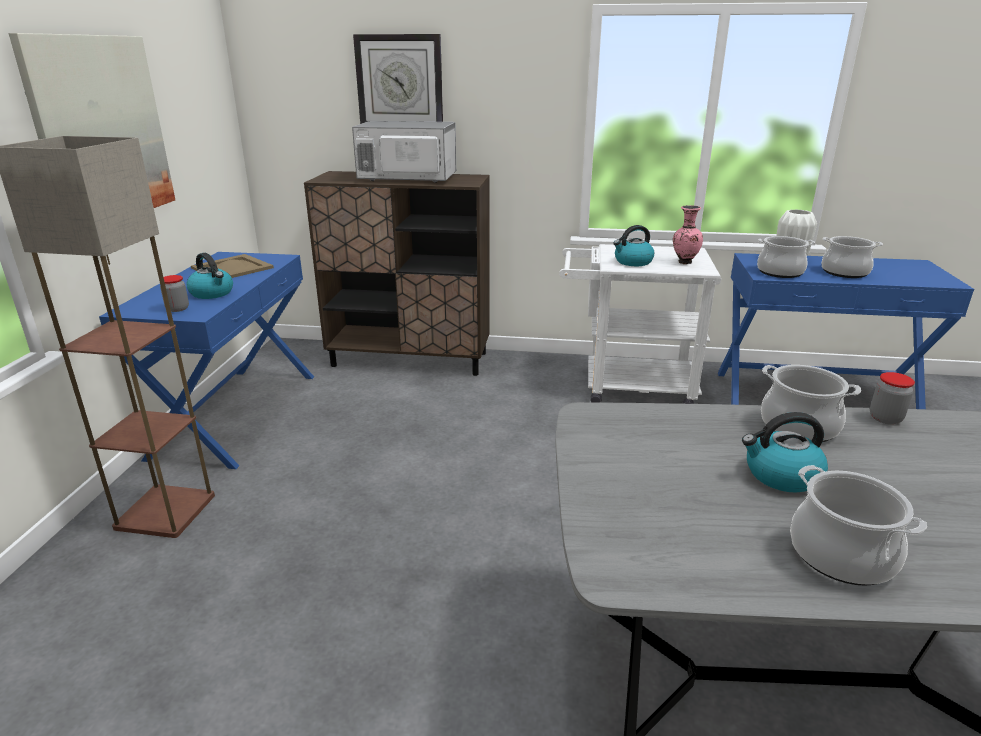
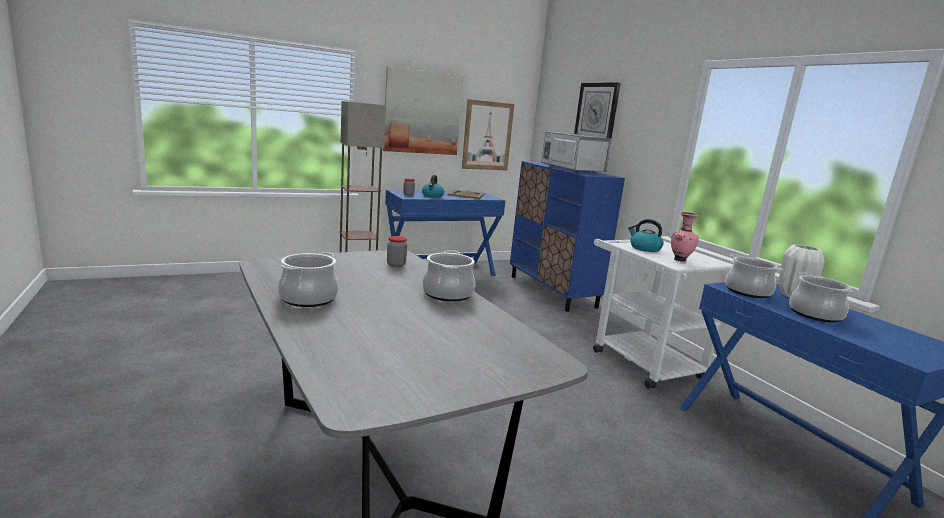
camera: 55 degrees right, 10 degrees down
brown cabinet [304,171,489,376] -> blue cabinet [510,161,625,312]
kettle [742,412,828,492] -> none
jar [870,372,915,425] -> jar moved to [387,236,407,267]
none -> picture [462,99,514,171]

